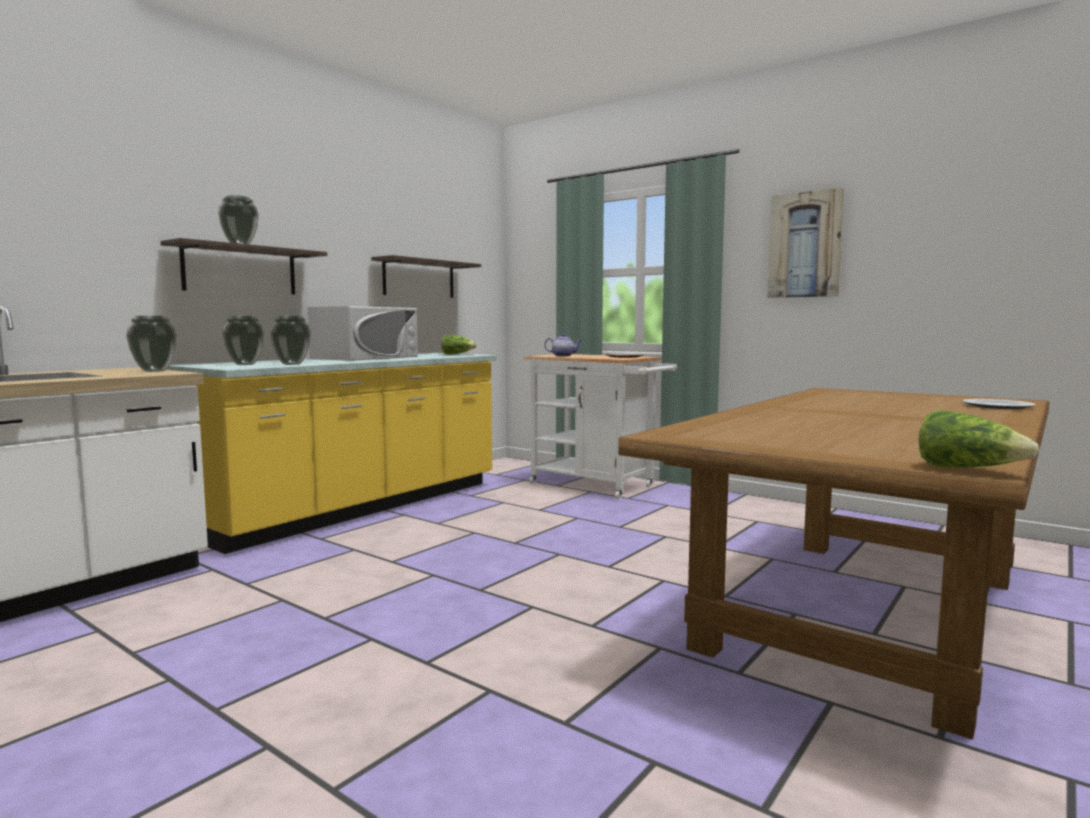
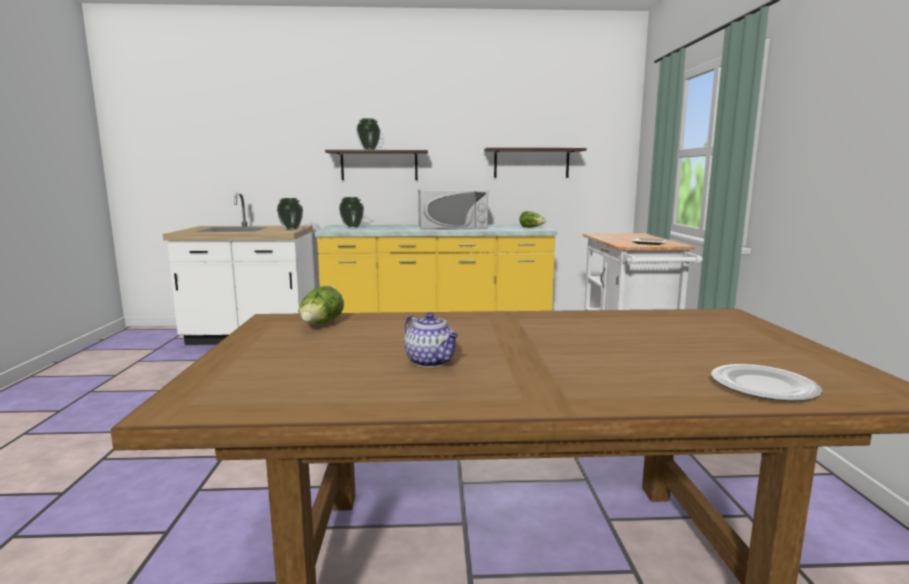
camera: 50 degrees right, 5 degrees up
vase [270,316,311,365] -> none
teapot [544,334,581,356] -> teapot moved to [404,312,458,367]
picture [767,188,844,298] -> none
lettuce [919,410,1039,468] -> lettuce moved to [298,286,344,324]

